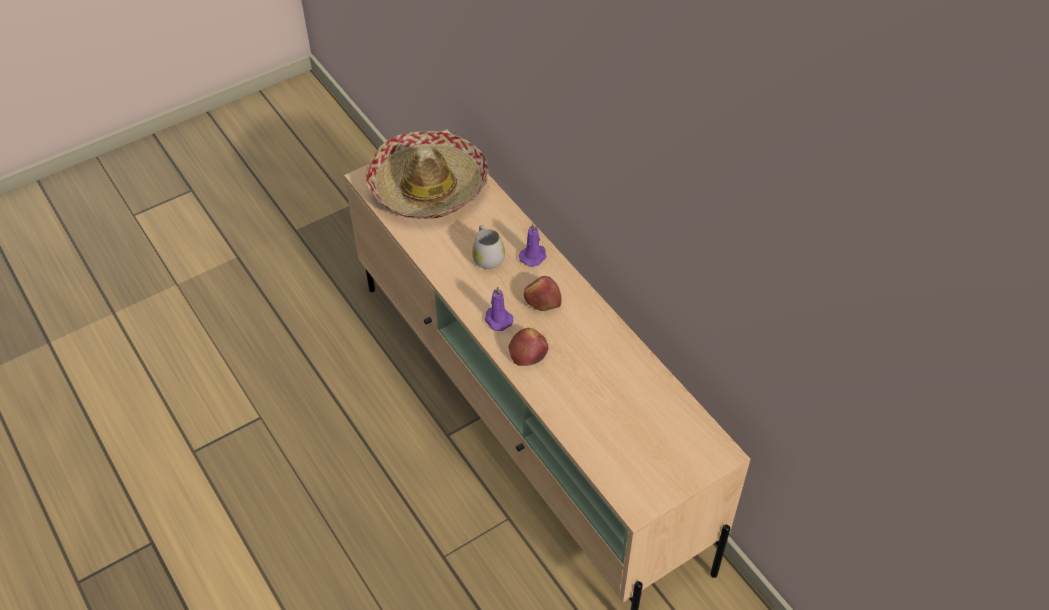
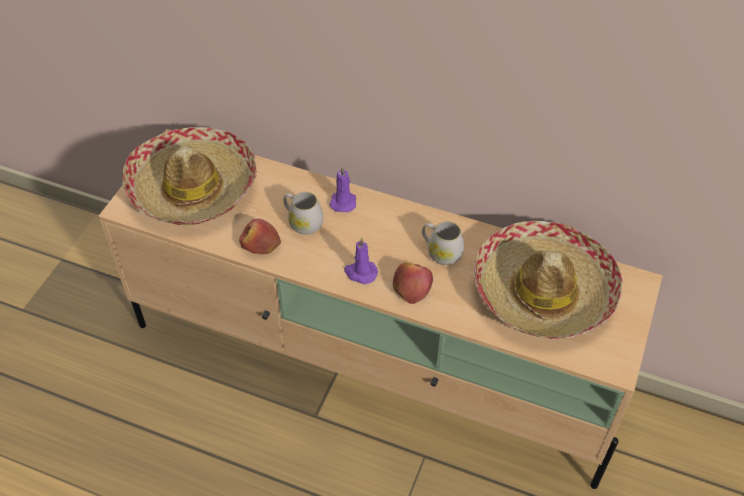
camera: 35 degrees left, 0 degrees up
apple [524,276,561,311] -> apple moved to [239,219,281,254]
none -> white mug [422,221,464,265]
none -> hat [473,221,622,339]

